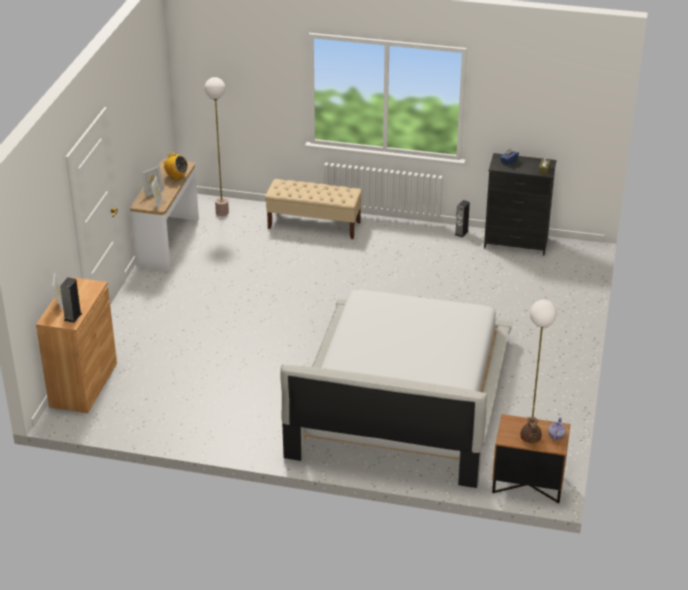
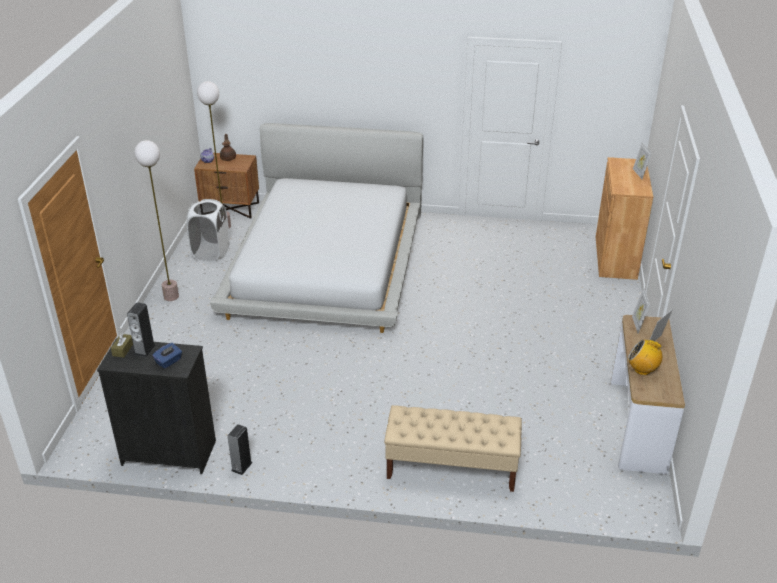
camera: 175 degrees right, 0 degrees up
speaker [60,277,82,323] -> speaker moved to [127,302,155,357]
floor lamp [205,77,229,216] -> floor lamp moved to [134,140,179,301]
none -> white laundry basket [187,199,229,262]

